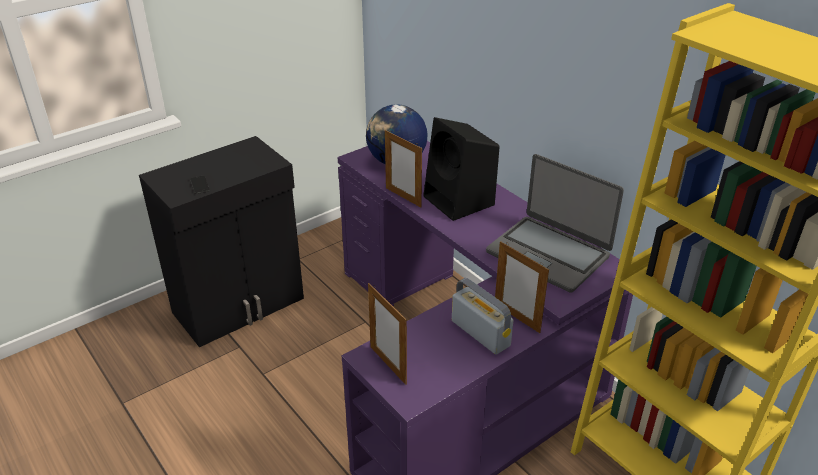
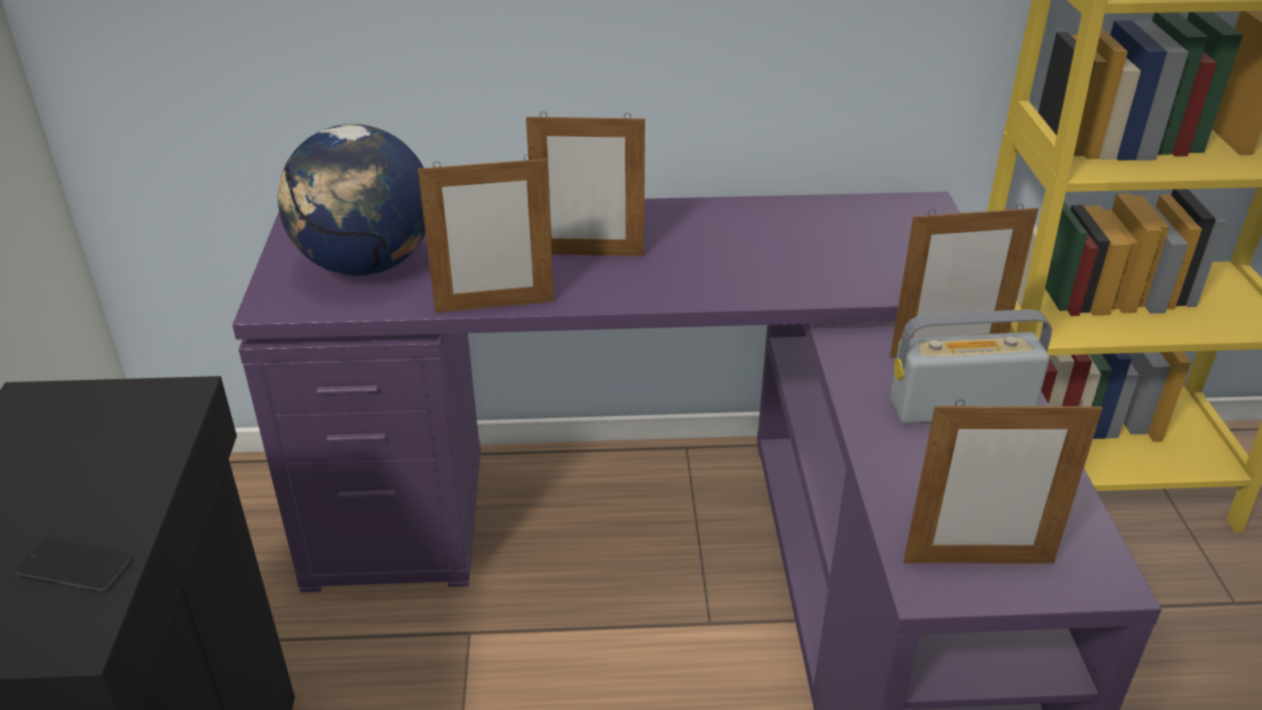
camera: 55 degrees left, 0 degrees up
black speaker [423,117,500,221] -> picture frame [526,112,645,256]
laptop [486,154,624,293] -> none

